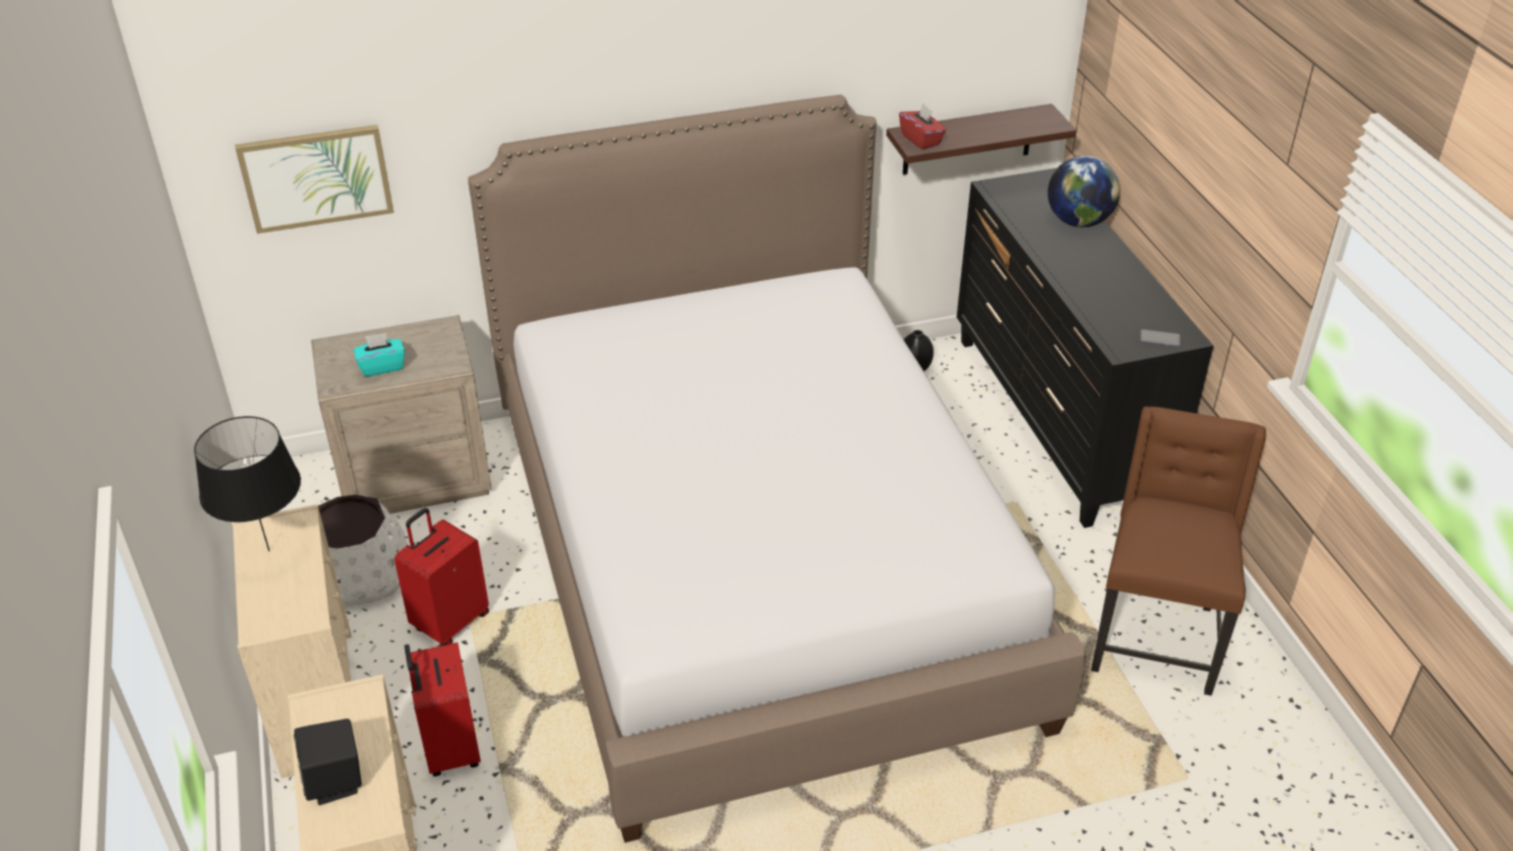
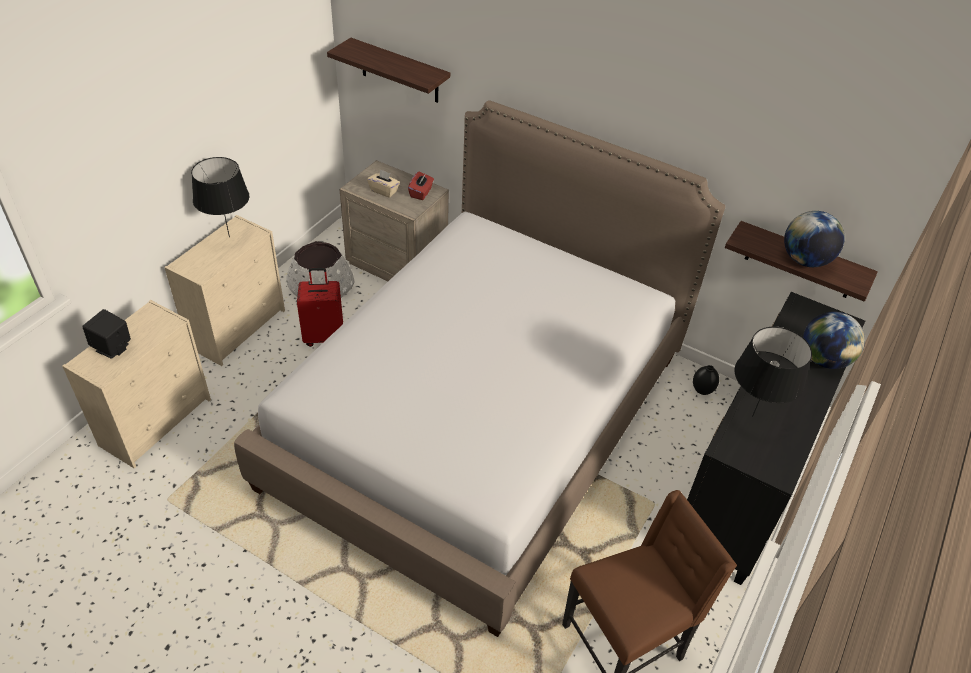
camera: 45 degrees right, 5 degrees up
picture [235,125,394,234] -> shelf [327,38,450,103]
turquoise tissue box [354,333,405,377] -> beige tissue box [367,169,400,198]
red suitcase [404,642,481,776] -> none
red tissue box [899,104,946,150] -> red tissue box moved to [408,171,434,200]
phone [1140,329,1180,346] -> none
none -> black table lamp [735,327,812,417]
none -> globe [784,211,845,267]

